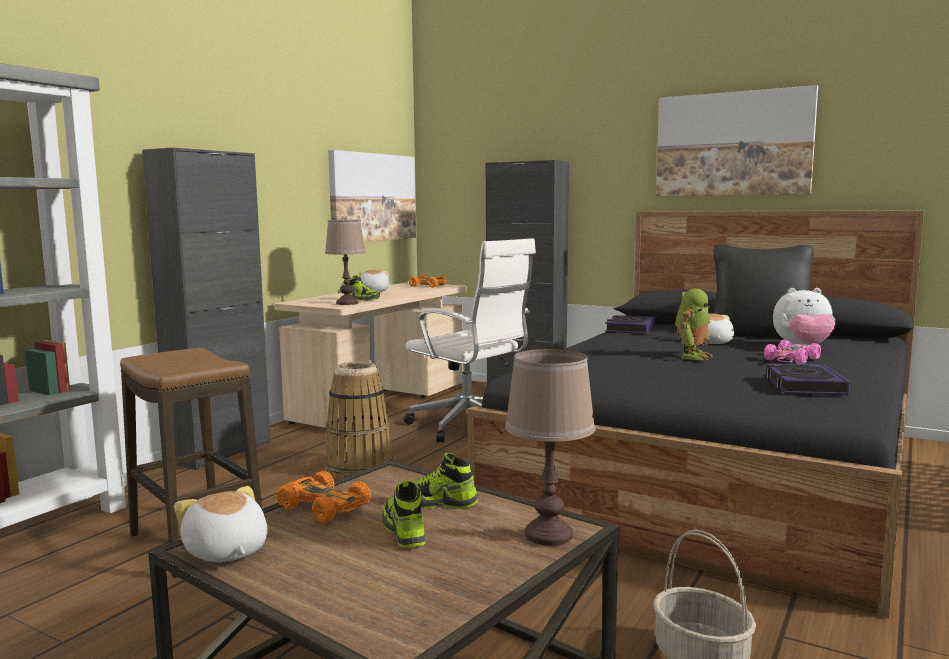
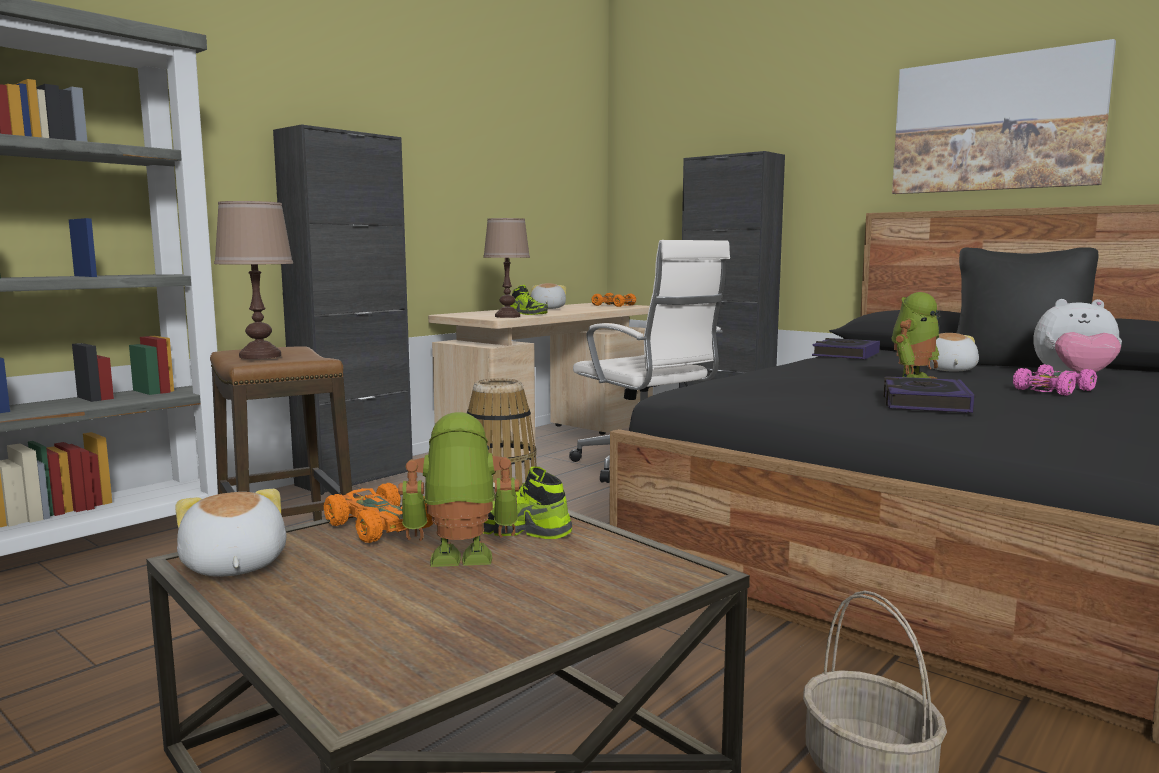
camera: 10 degrees right, 0 degrees up
picture [328,150,416,242] -> none
shoe [382,481,425,548] -> toy robot [398,412,519,567]
brown table lamp [505,349,596,546] -> brown table lamp moved to [214,201,293,359]
book [765,363,850,395] -> book moved to [883,376,974,413]

